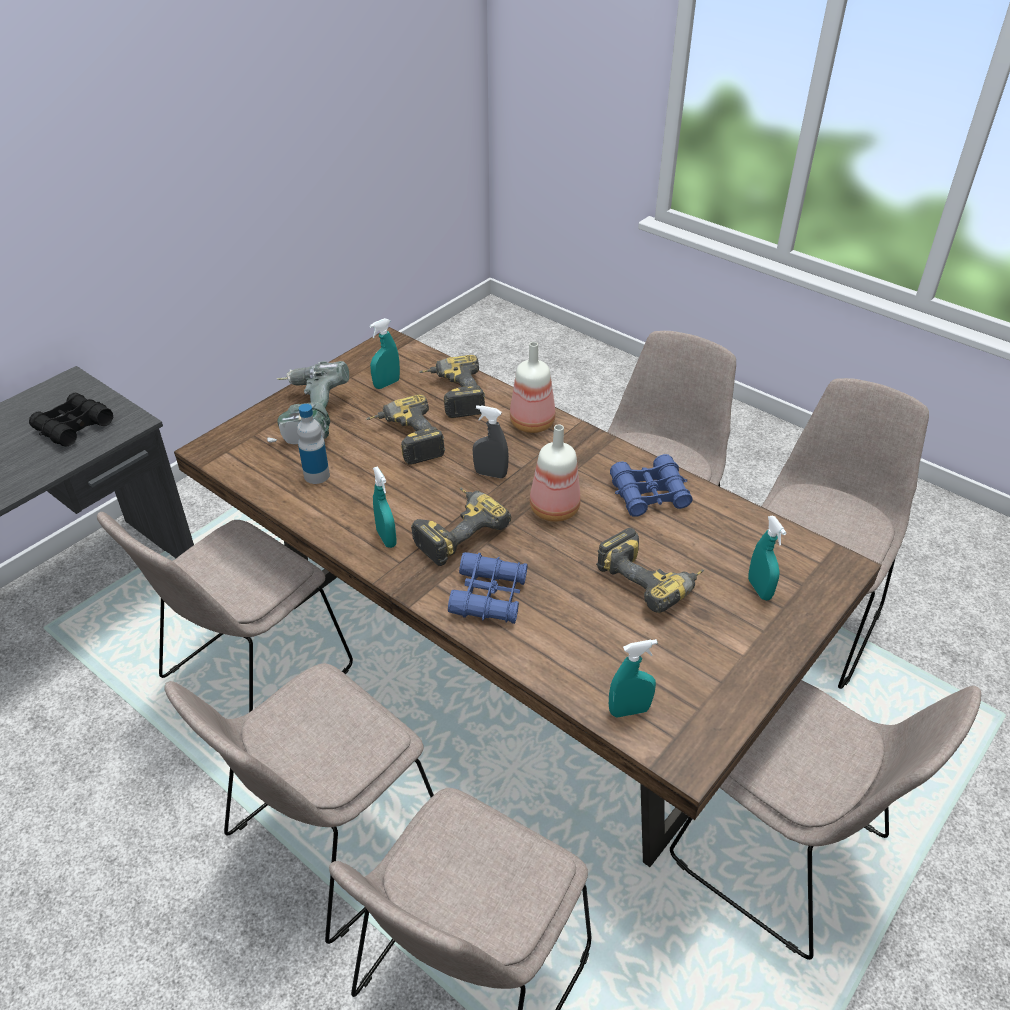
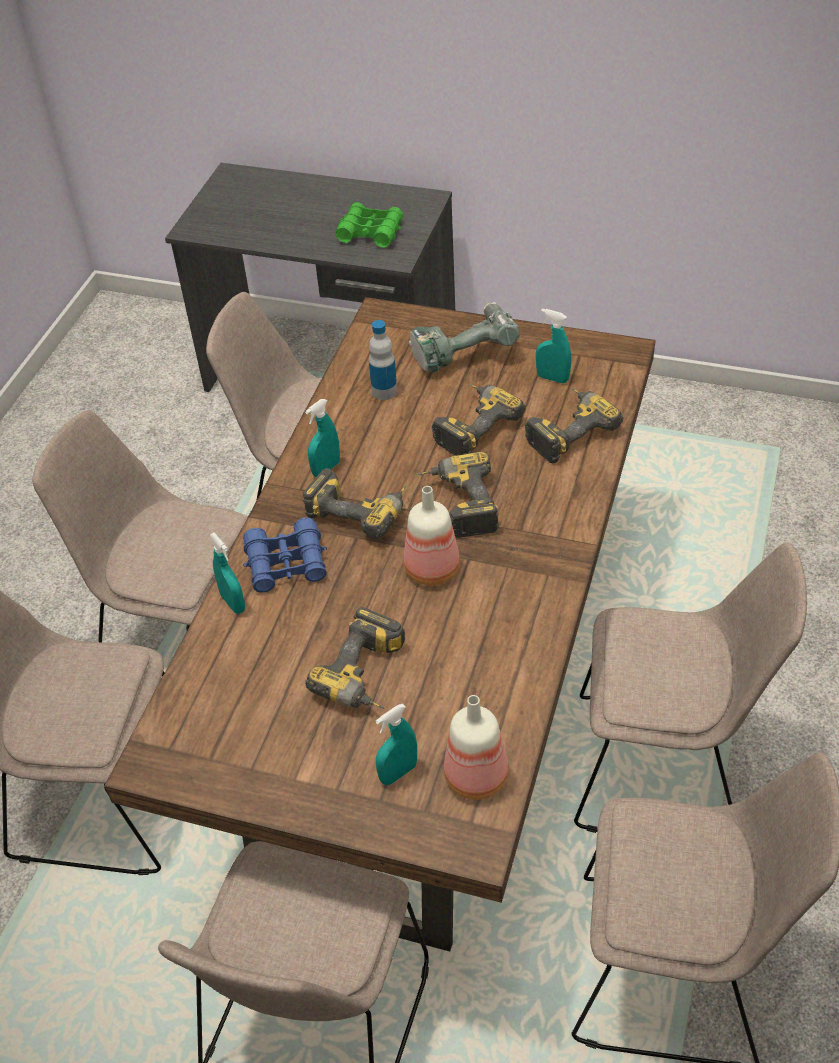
camera: 70 degrees right, 5 degrees up
black binoculars [29,393,113,446] -> green binoculars [336,202,403,248]
grey spray bottle [473,405,509,478] -> power drill [417,452,499,538]
bottle [510,342,556,433] -> bottle moved to [444,695,509,800]
turquoise spray bottle [609,639,657,718] -> turquoise spray bottle moved to [210,533,245,614]
blue binoculars [610,454,693,517] -> none

